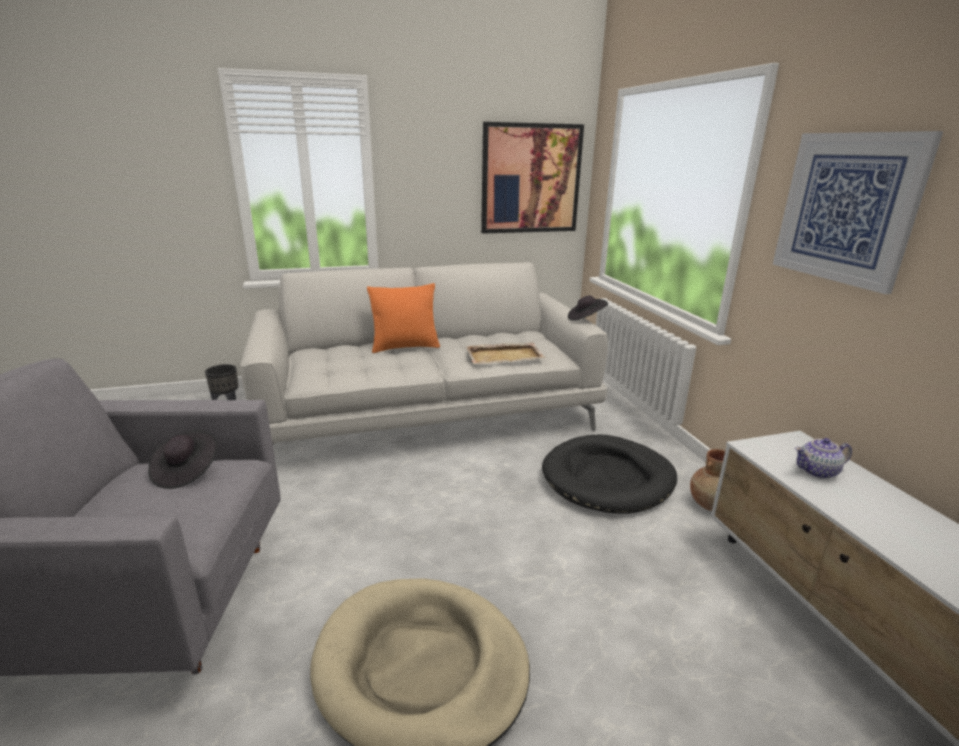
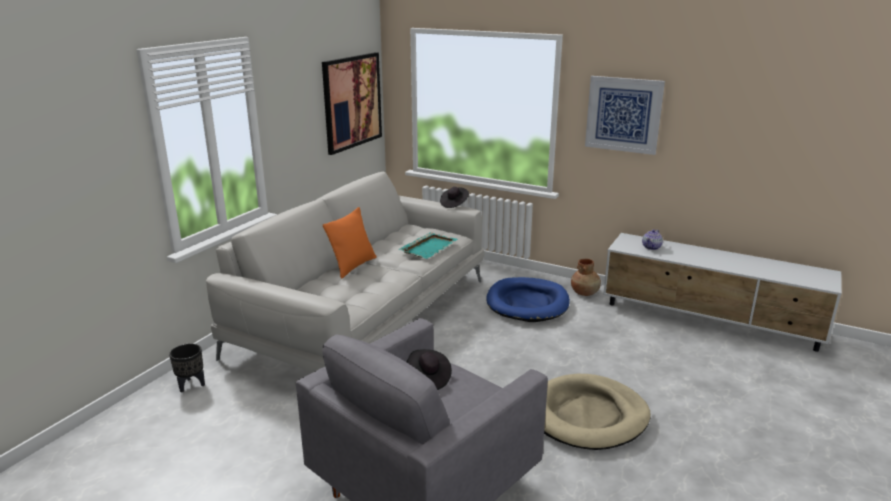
camera: 45 degrees left, 0 degrees up
beige tray [466,342,546,364] -> turquoise tray [399,232,458,259]
black dog bed [542,434,677,514] -> blue dog bed [486,277,570,322]

